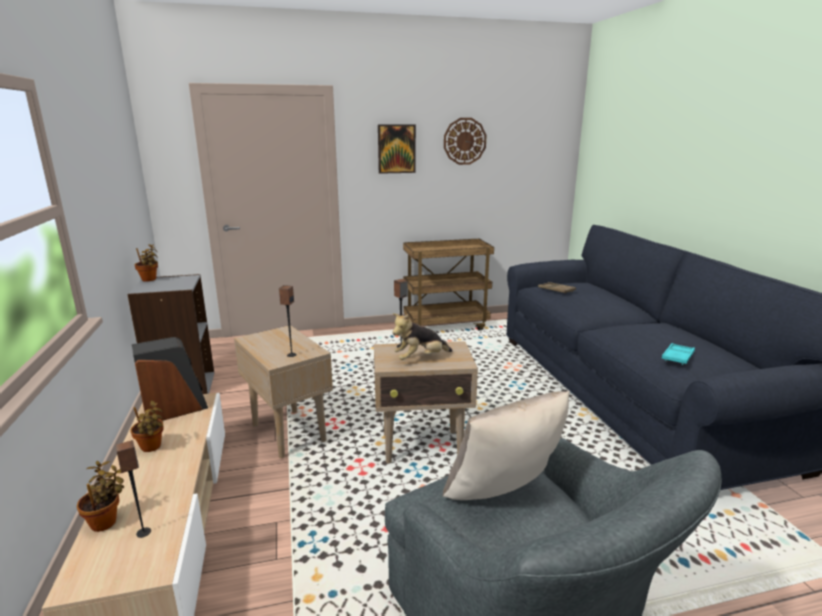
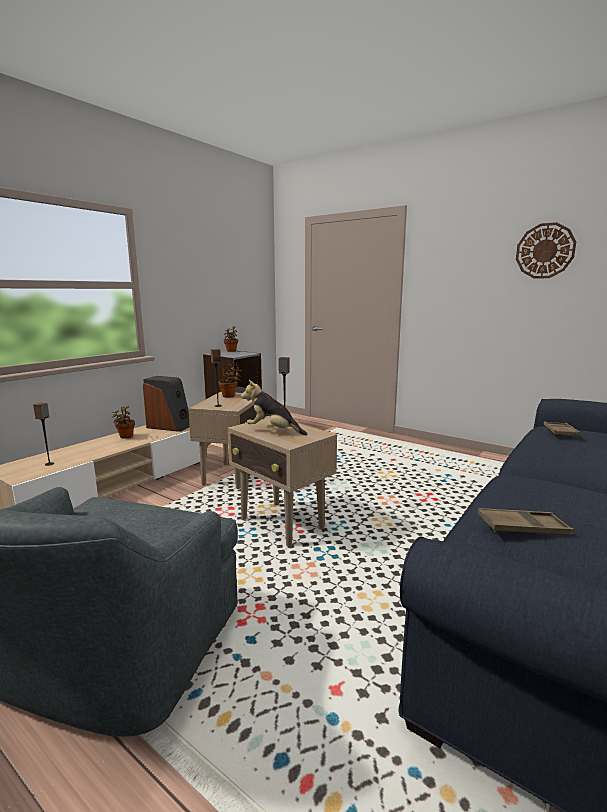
camera: 50 degrees right, 5 degrees down
potted plant [77,461,124,532] -> potted plant moved to [218,363,242,398]
picture [378,124,416,174] -> none
brown cart [403,239,494,330] -> none
beige pillow [442,391,570,500] -> none
turquoise tray [662,343,695,365] -> brown tray [477,508,574,535]

